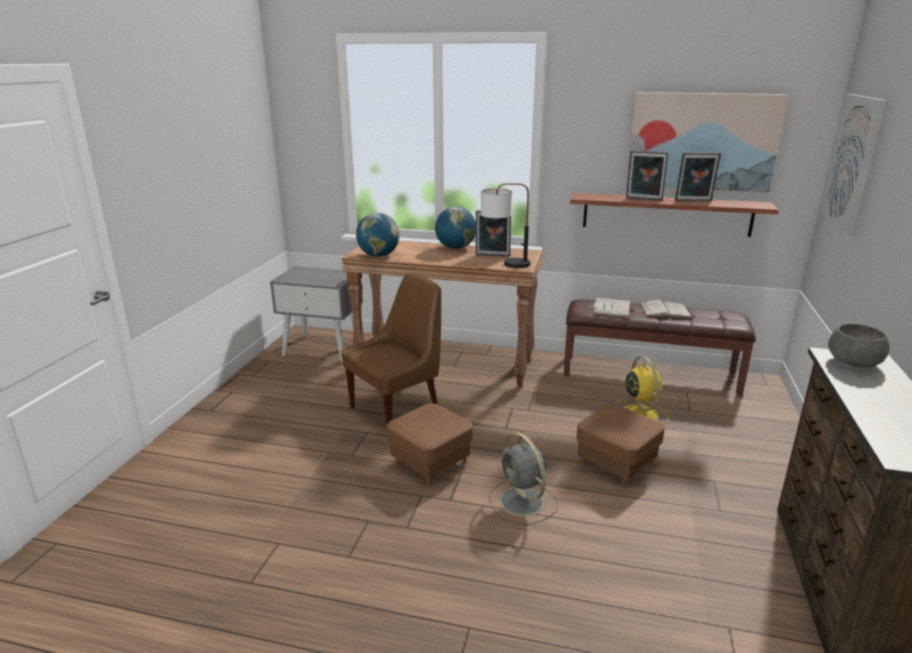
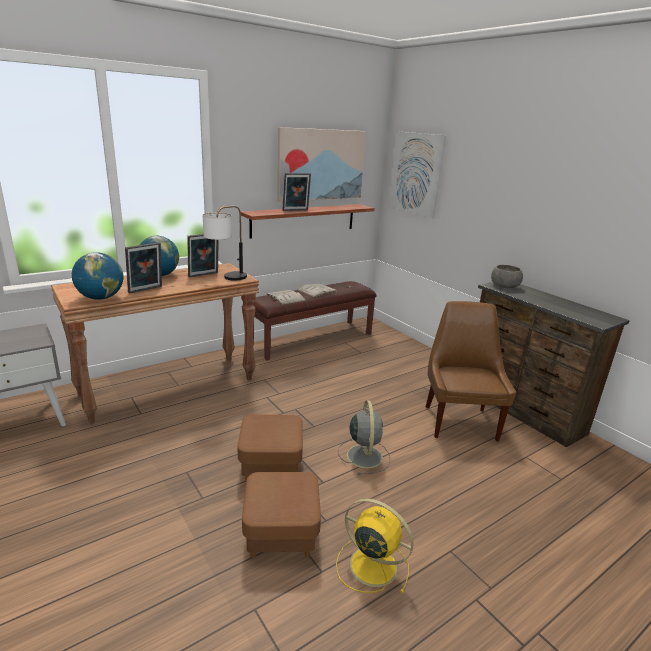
camera: 50 degrees left, 0 degrees up
brown chair [341,273,441,428] -> brown chair moved to [426,301,517,441]
grey fan [489,432,558,525] -> grey fan turned 105 degrees counterclockwise [338,400,391,475]
brown ottoman [576,404,665,485] -> brown ottoman moved to [242,472,321,558]
yellow fan [614,356,668,424] -> yellow fan moved to [336,498,413,594]
picture frame [675,152,721,201] -> picture frame moved to [125,242,162,294]

